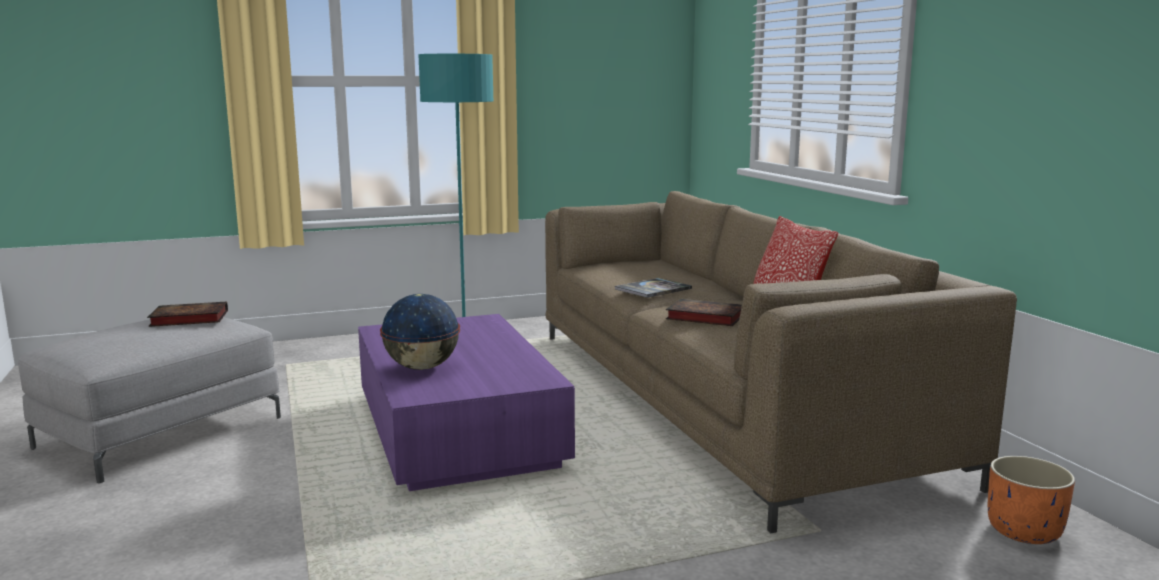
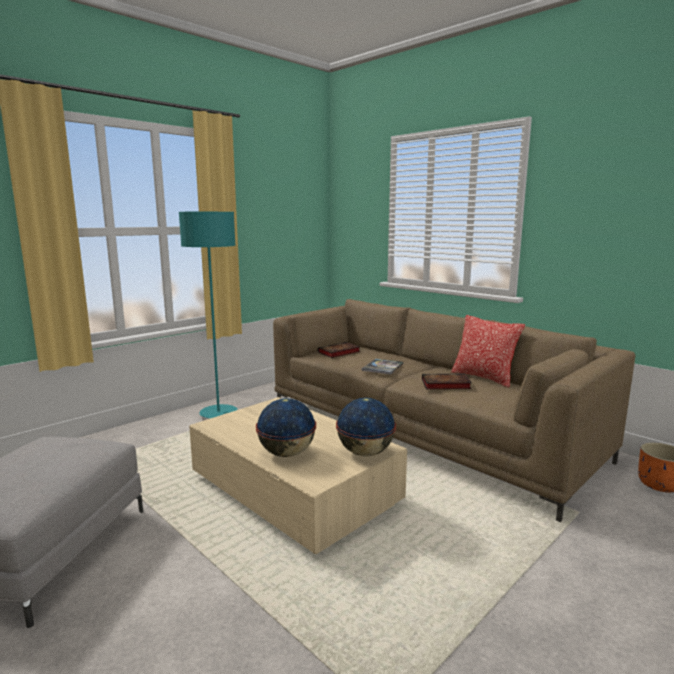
camera: 25 degrees left, 0 degrees up
book [147,302,228,327] -> book moved to [318,342,360,358]
purple coffee table [358,314,575,491] -> beige coffee table [189,397,407,554]
none -> globe [336,398,396,456]

